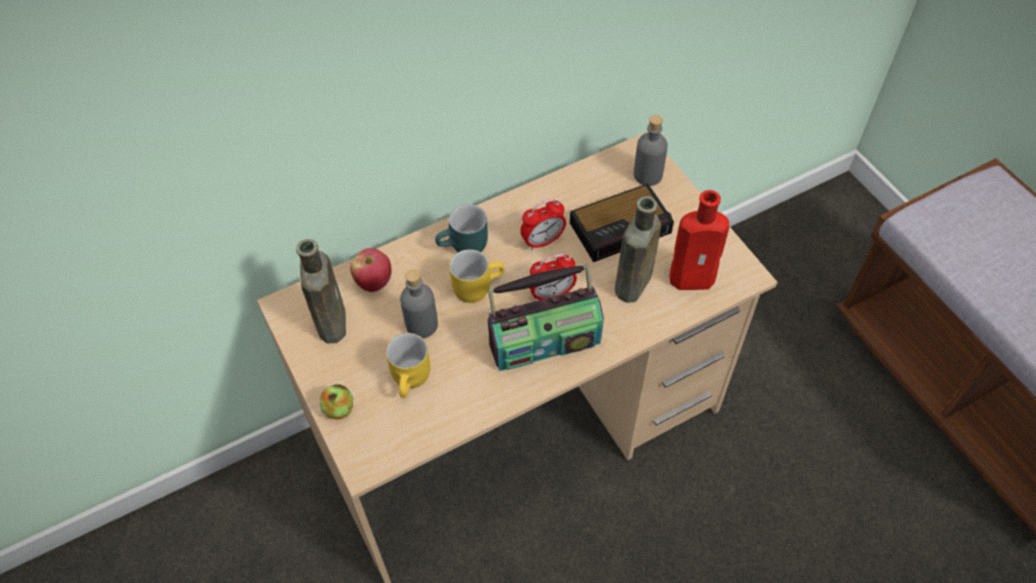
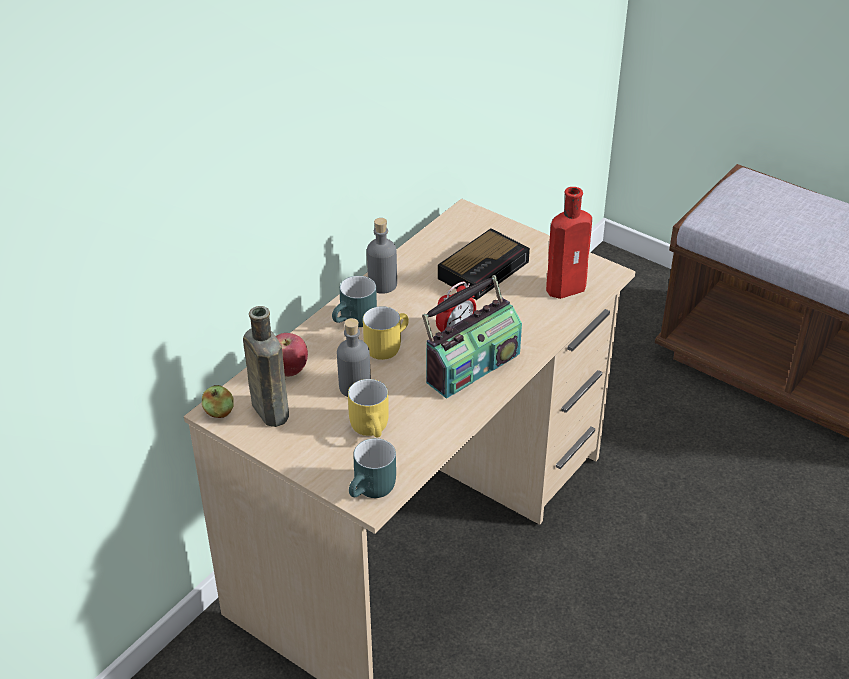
camera: 25 degrees left, 15 degrees down
apple [320,385,353,419] -> apple moved to [202,385,234,418]
alarm clock [520,199,566,250] -> none
brown bottle [615,196,661,303] -> none
grey bottle [634,115,668,186] -> grey bottle moved to [367,218,397,294]
none -> turquoise mug [349,438,396,498]

